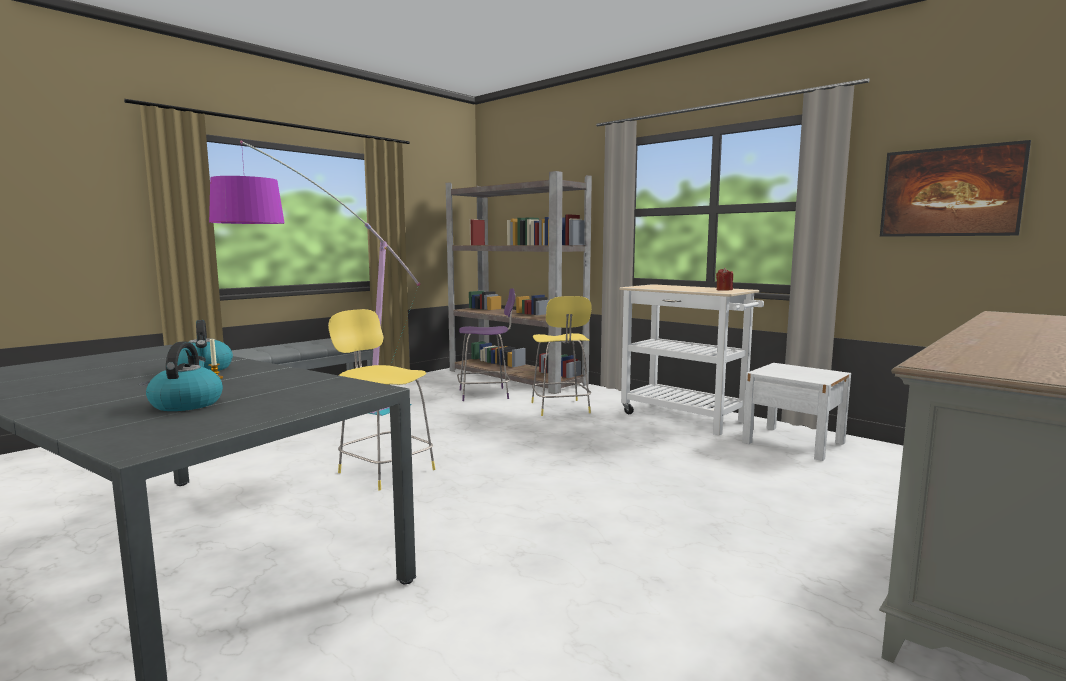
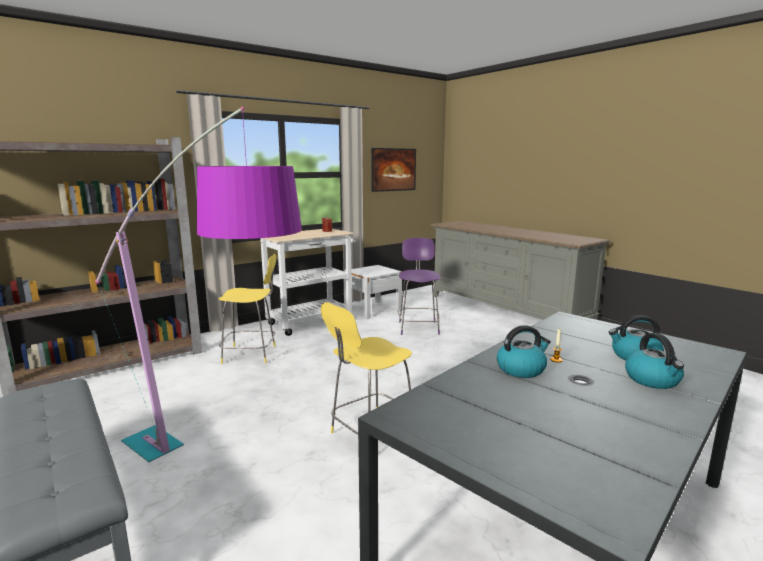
camera: 80 degrees left, 5 degrees up
purple stool [457,288,515,401] -> purple stool moved to [398,238,441,335]
none -> kettle [625,333,684,389]

